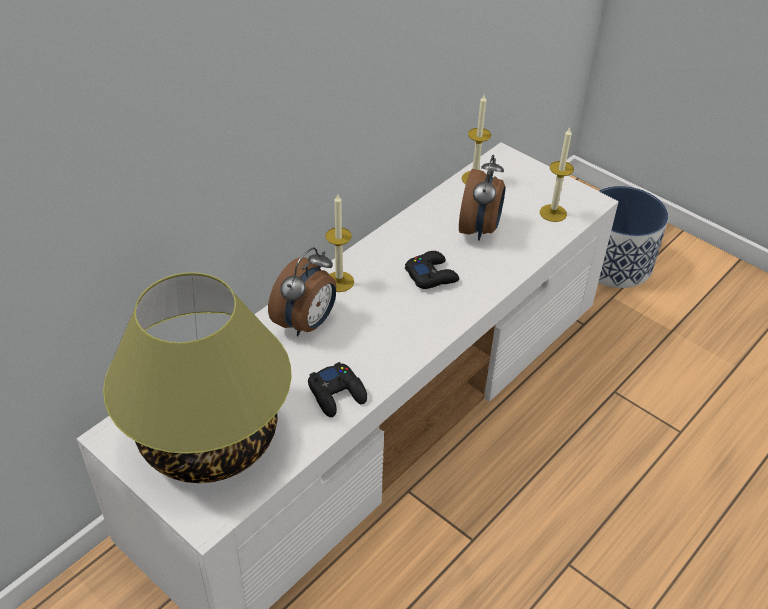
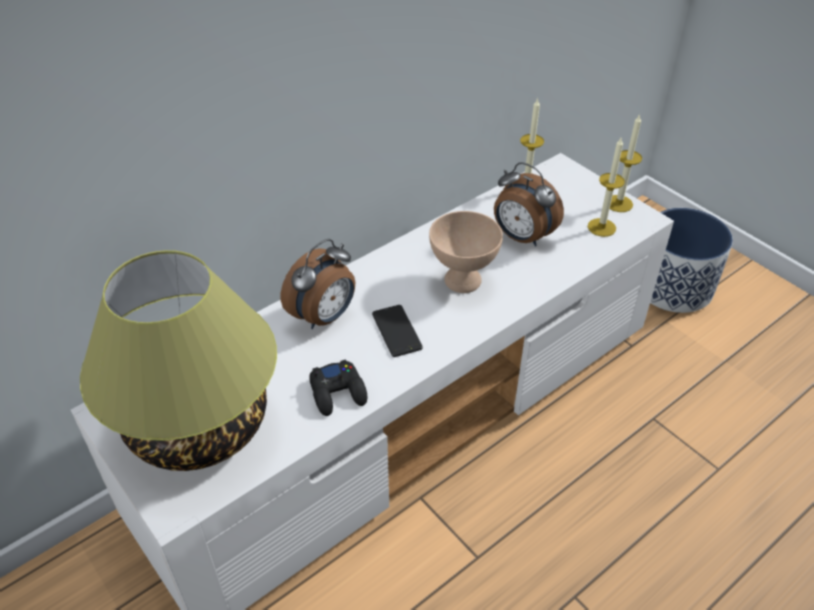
camera: 10 degrees right, 0 degrees up
candle [325,194,354,292] -> candle moved to [610,114,642,212]
black game controller [405,251,459,289] -> beige bowl [429,211,503,293]
alarm clock [459,155,505,241] -> alarm clock turned 105 degrees clockwise [494,162,564,246]
none -> phone [372,305,423,357]

